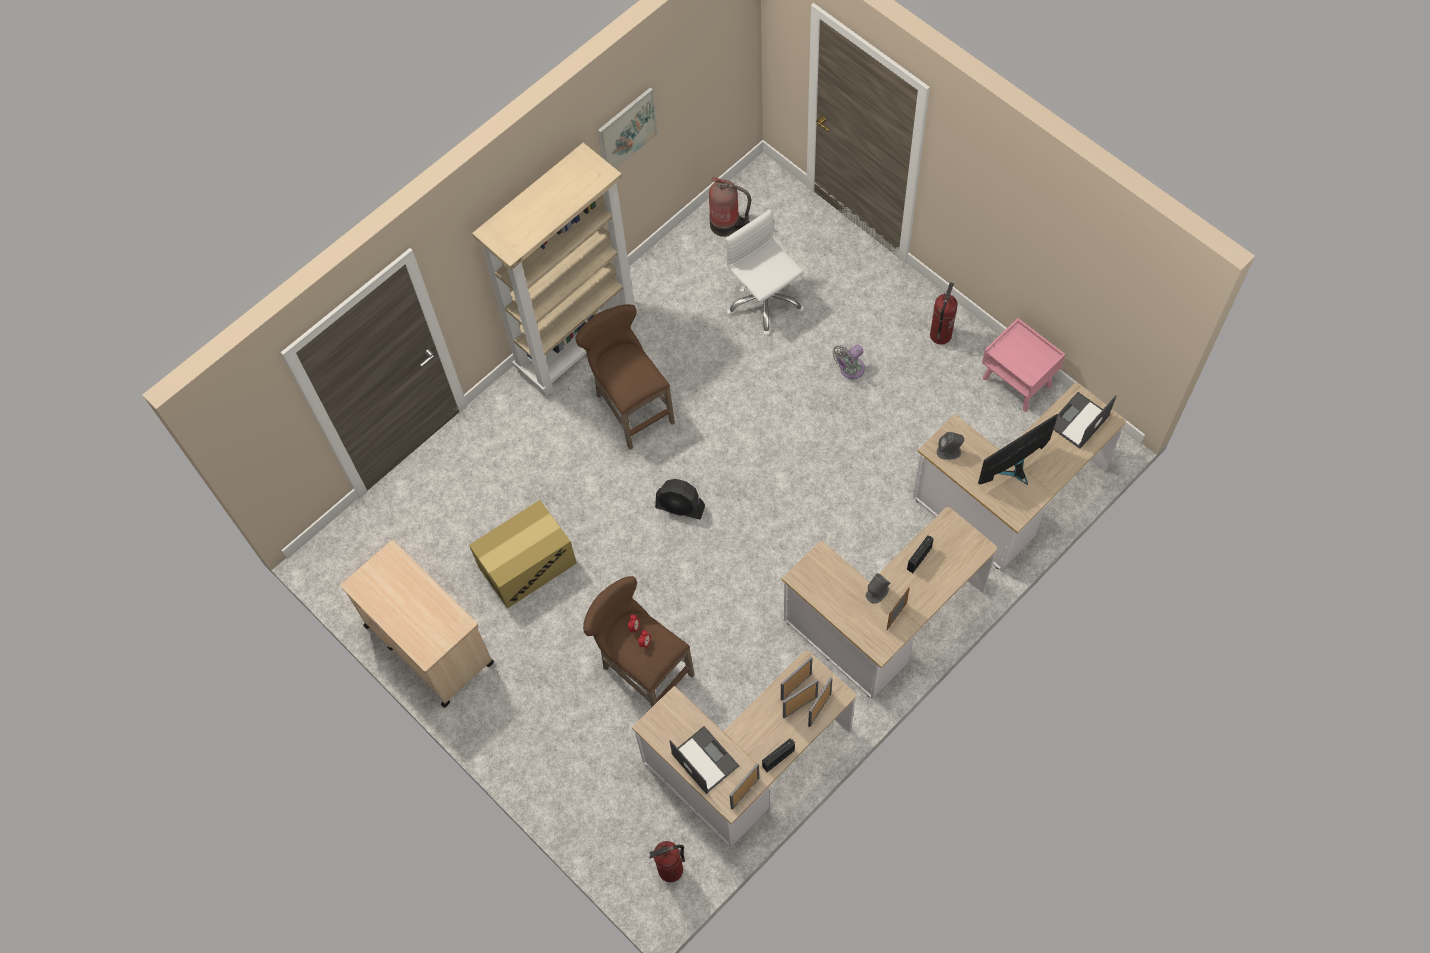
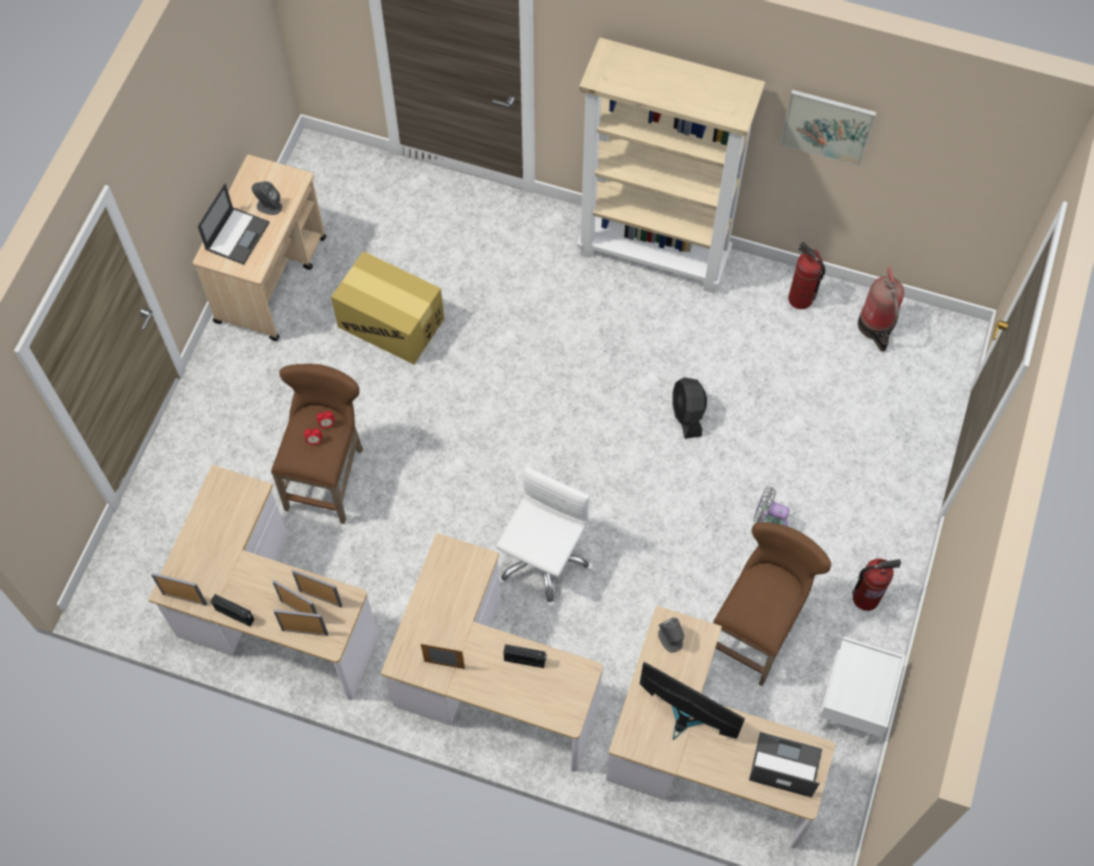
camera: 60 degrees right, 0 degrees up
brown stool [575,304,675,450] -> brown stool moved to [713,522,831,686]
fire extinguisher [649,841,685,882] -> fire extinguisher moved to [788,241,825,309]
black fan [655,479,705,519] -> black fan moved to [673,377,707,439]
laptop [669,726,739,794] -> laptop moved to [198,183,269,265]
white office chair [725,209,804,336] -> white office chair moved to [496,467,593,607]
grey speaker [866,573,891,604] -> grey speaker moved to [252,181,282,215]
pink nightstand [982,318,1065,412] -> white nightstand [819,637,906,745]

